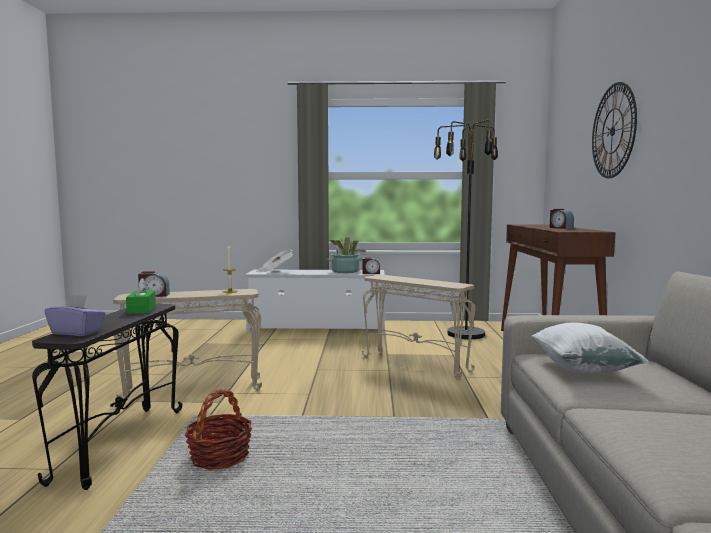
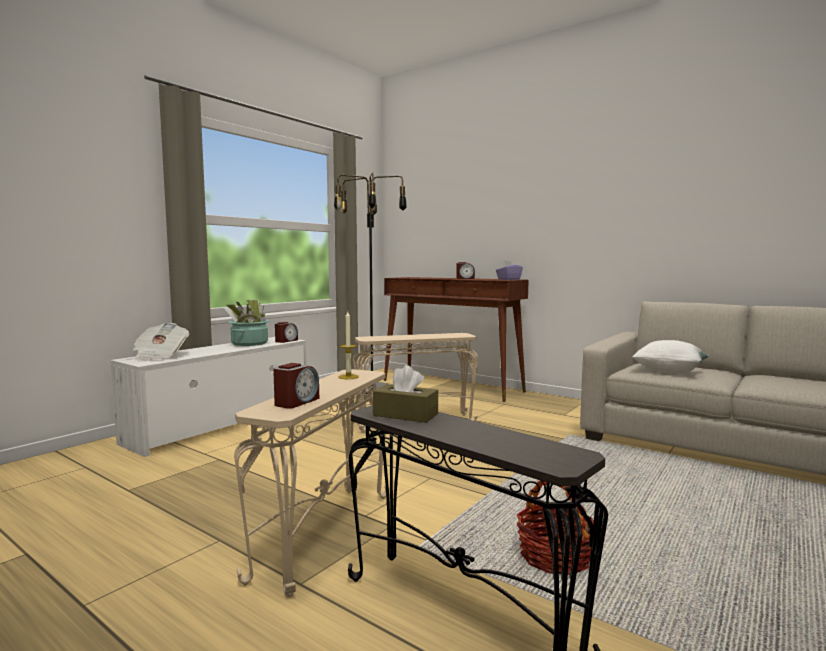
camera: 55 degrees left, 0 degrees up
purple tissue box [44,295,106,336] -> purple tissue box moved to [496,260,523,280]
green tissue box [126,278,156,314] -> brown tissue box [373,365,438,423]
wall clock [592,82,637,178] -> none

